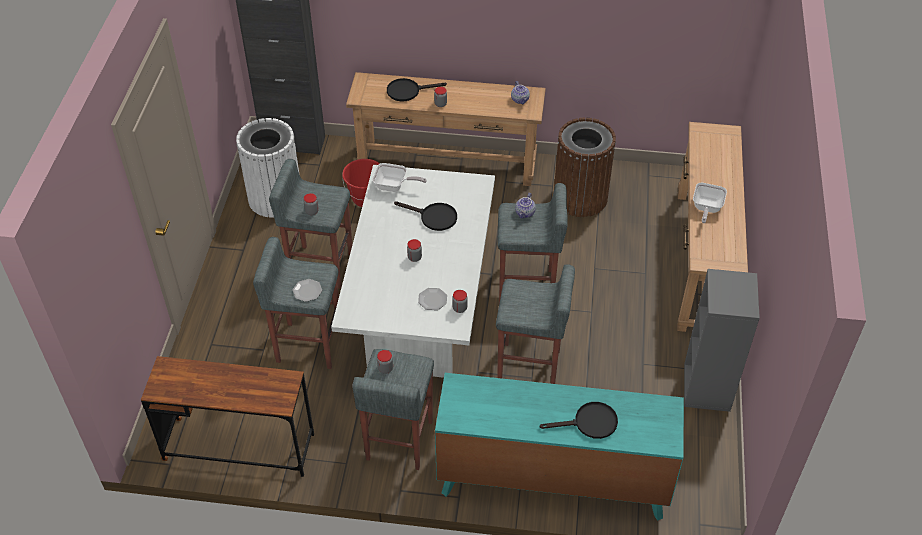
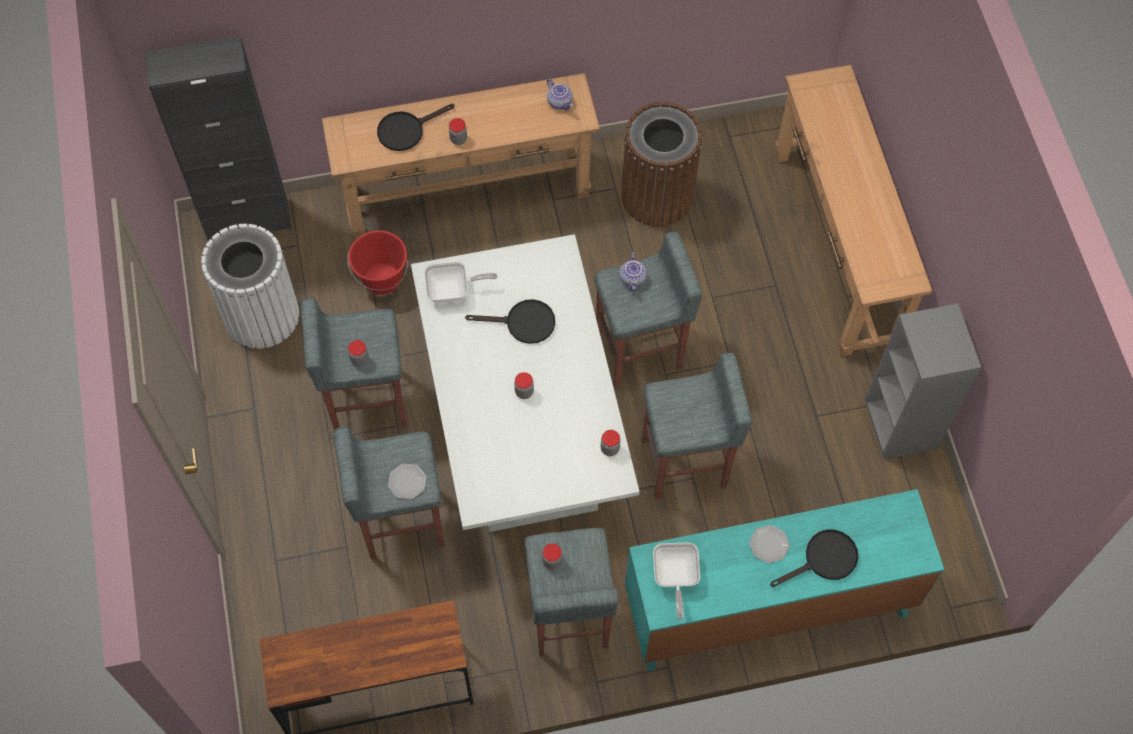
camera: 20 degrees left, 15 degrees up
plate [418,288,447,310] -> plate moved to [749,525,790,563]
frying pan [693,183,727,223] -> frying pan moved to [653,543,700,620]

